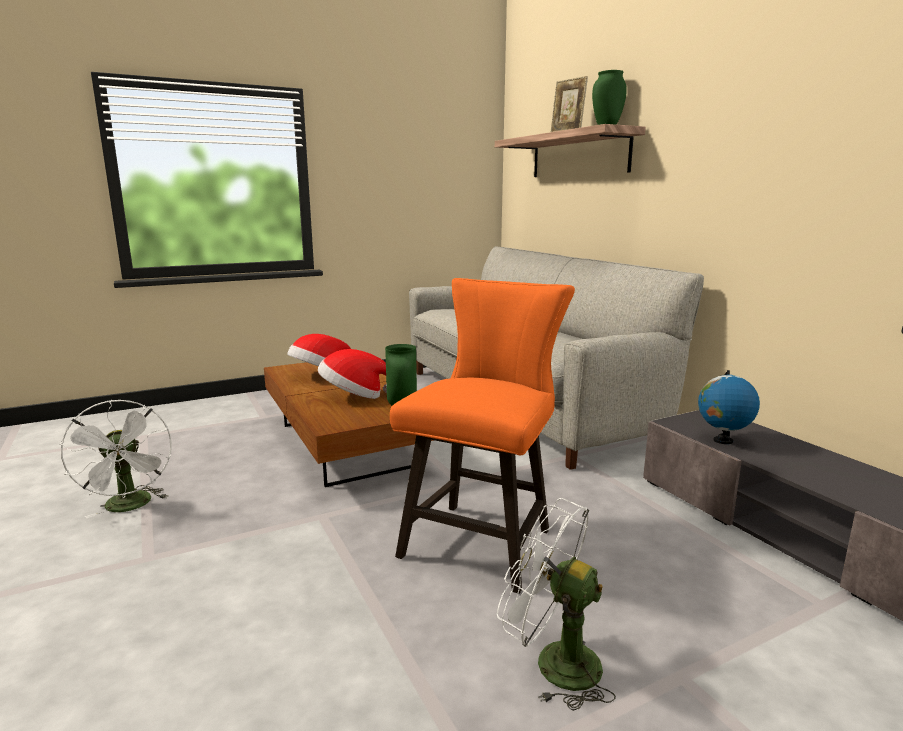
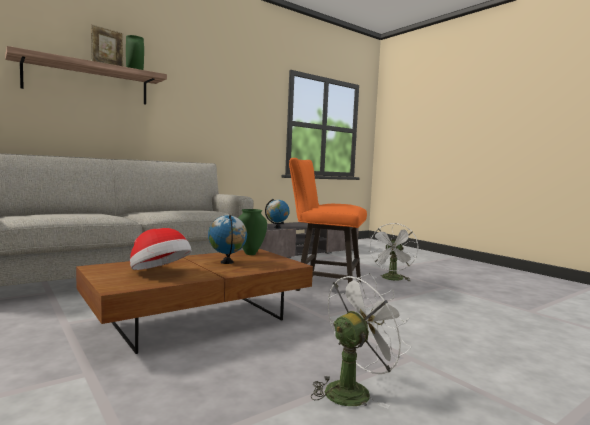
camera: 100 degrees left, 10 degrees down
hat [318,349,387,399] -> globe [208,215,247,264]

